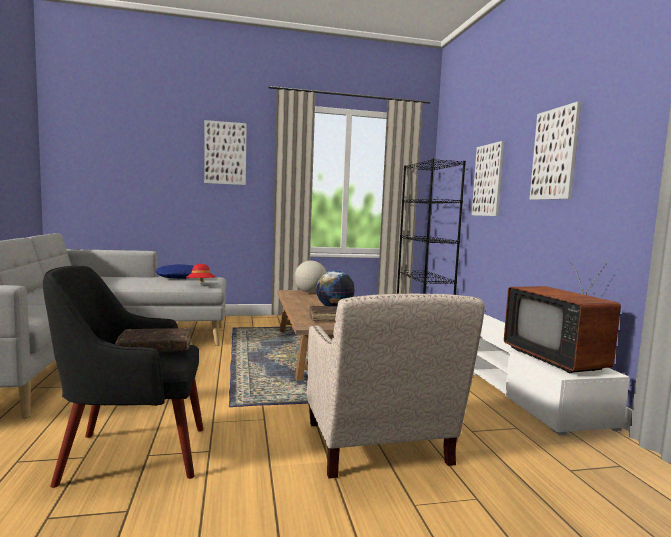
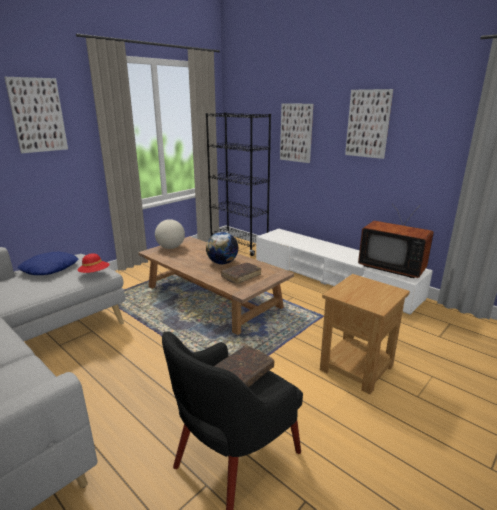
camera: 35 degrees left, 15 degrees up
beige armchair [307,294,485,479] -> brown side table [320,274,410,394]

